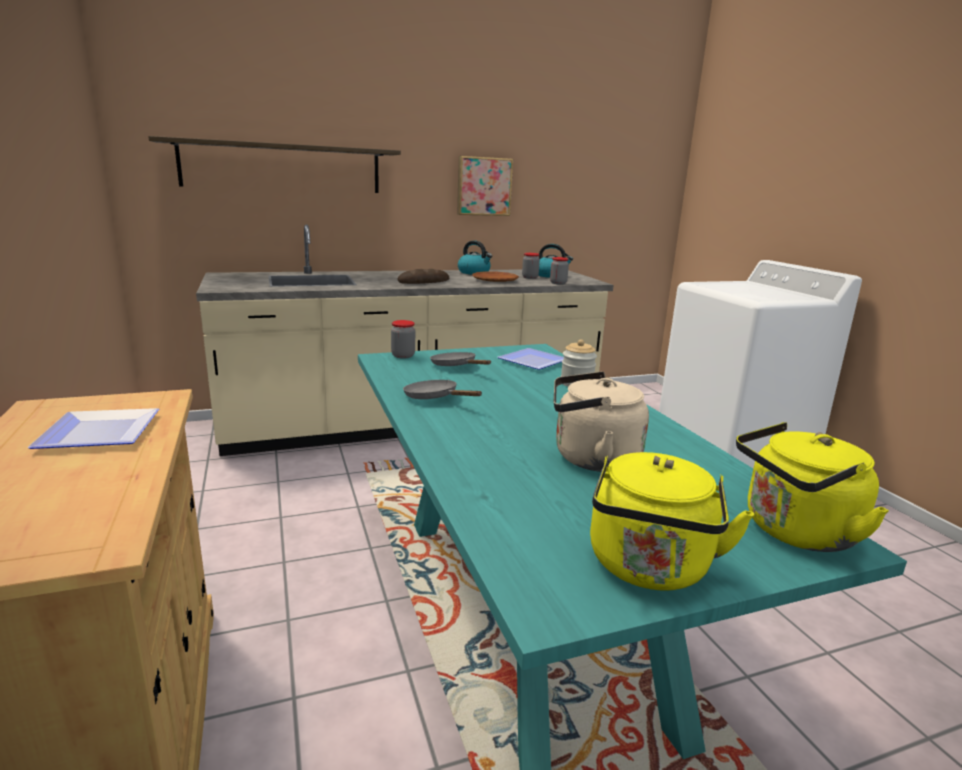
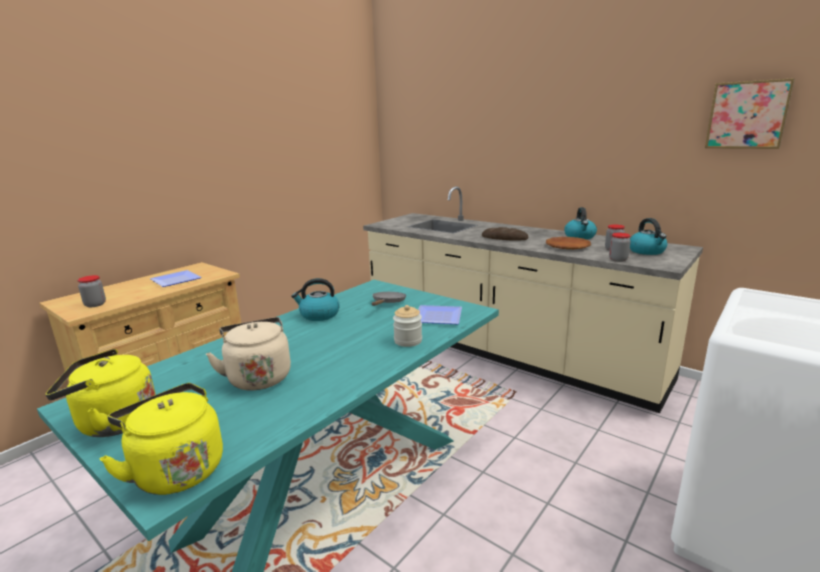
camera: 60 degrees right, 0 degrees up
shelf [148,136,401,193] -> none
jar [391,320,415,359] -> jar moved to [77,275,106,307]
grey frying pan [403,380,482,399] -> kettle [291,278,340,321]
picture [457,156,513,216] -> picture moved to [705,78,795,149]

